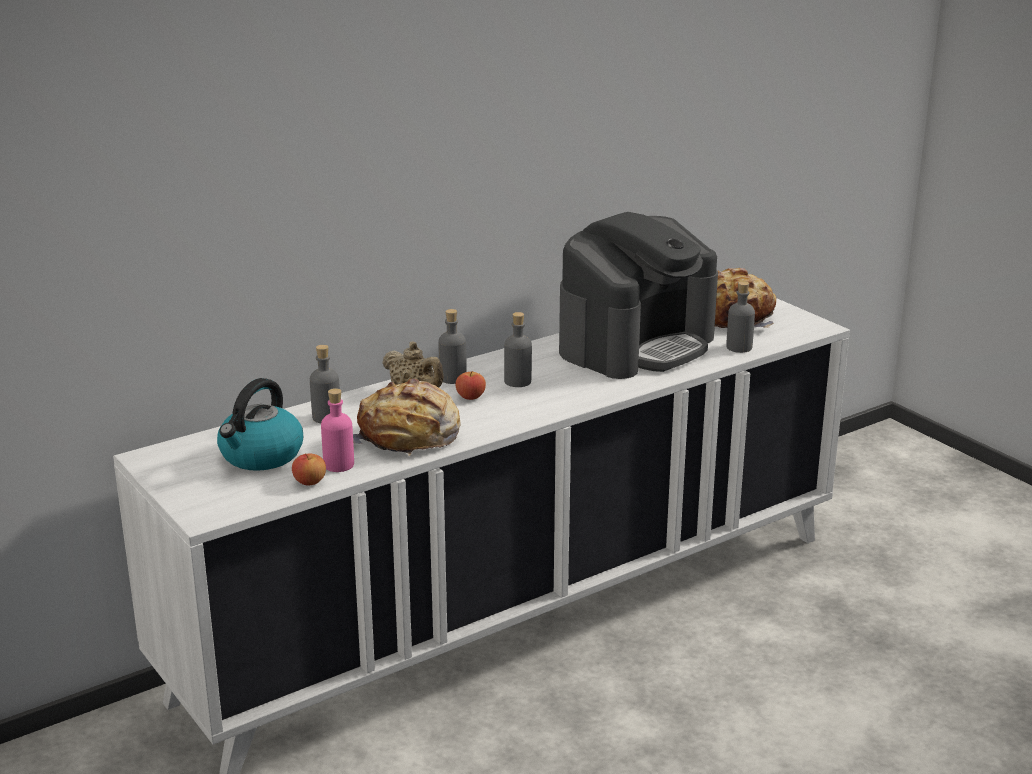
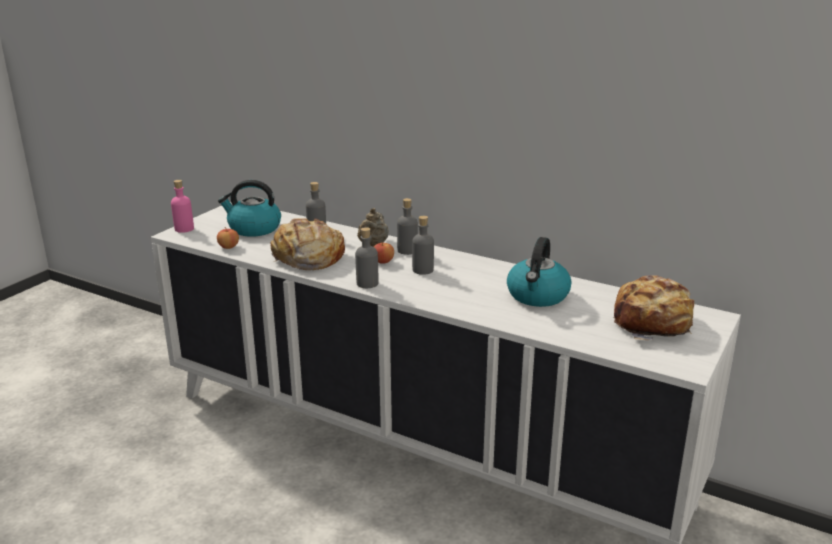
camera: 65 degrees right, 0 degrees up
pink bottle [321,388,354,472] -> pink bottle moved to [171,180,194,233]
coffee machine [559,212,718,379] -> kettle [507,237,571,307]
grey bottle [726,281,755,353] -> grey bottle moved to [355,227,379,288]

